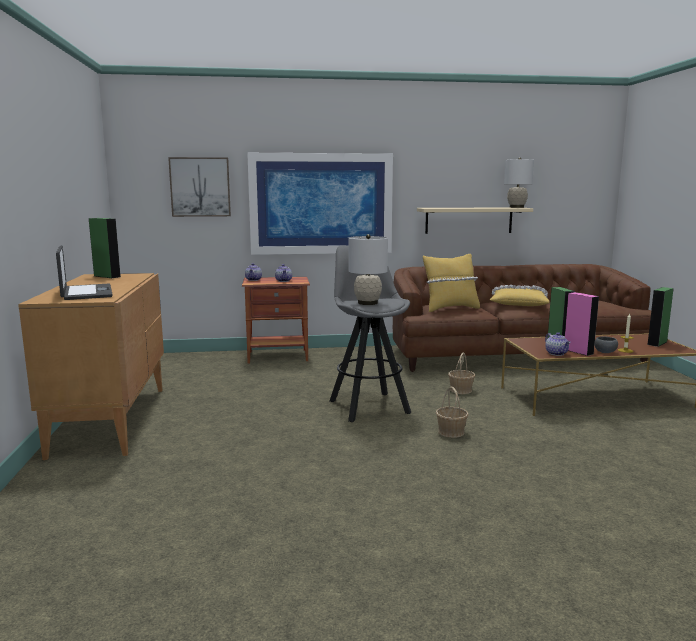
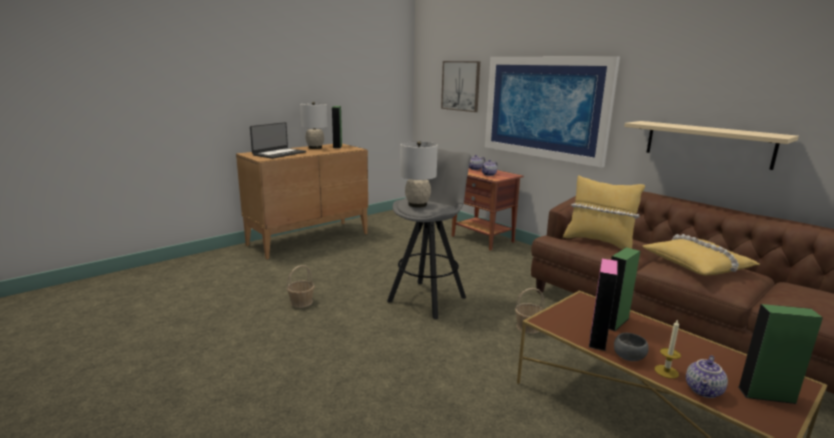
camera: 55 degrees right, 5 degrees up
basket [436,387,469,438] -> basket moved to [287,265,315,308]
white table lamp [504,158,534,208] -> white table lamp moved to [300,102,328,149]
teapot [545,332,571,356] -> teapot moved to [686,355,728,398]

